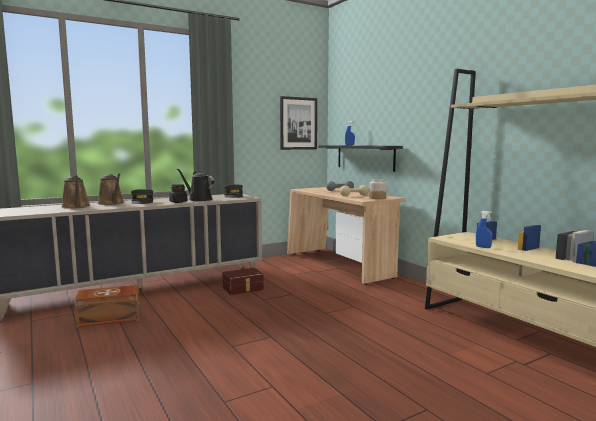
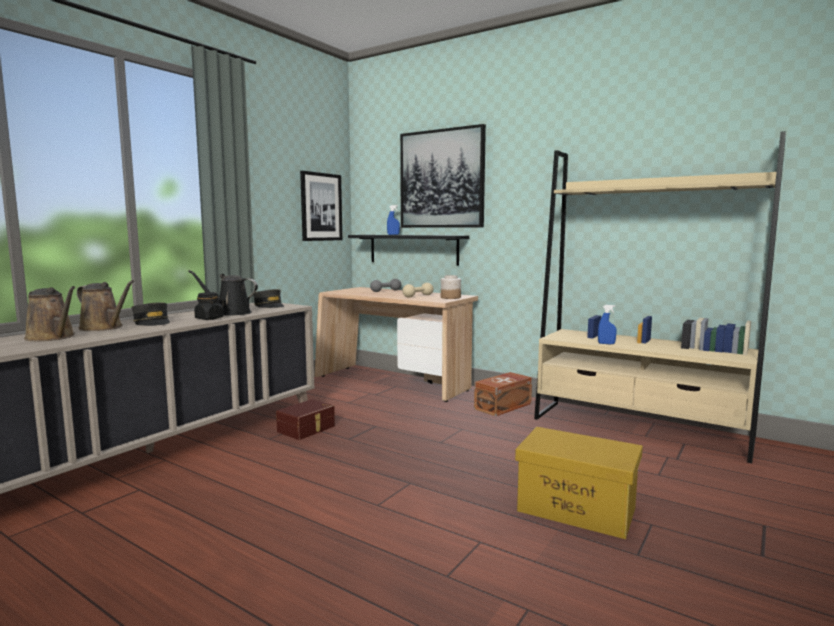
camera: 25 degrees left, 0 degrees up
brown storage box [74,285,140,327] -> brown storage box moved to [474,372,532,416]
none -> picture [400,124,486,228]
none -> yellow storage box [515,427,643,539]

